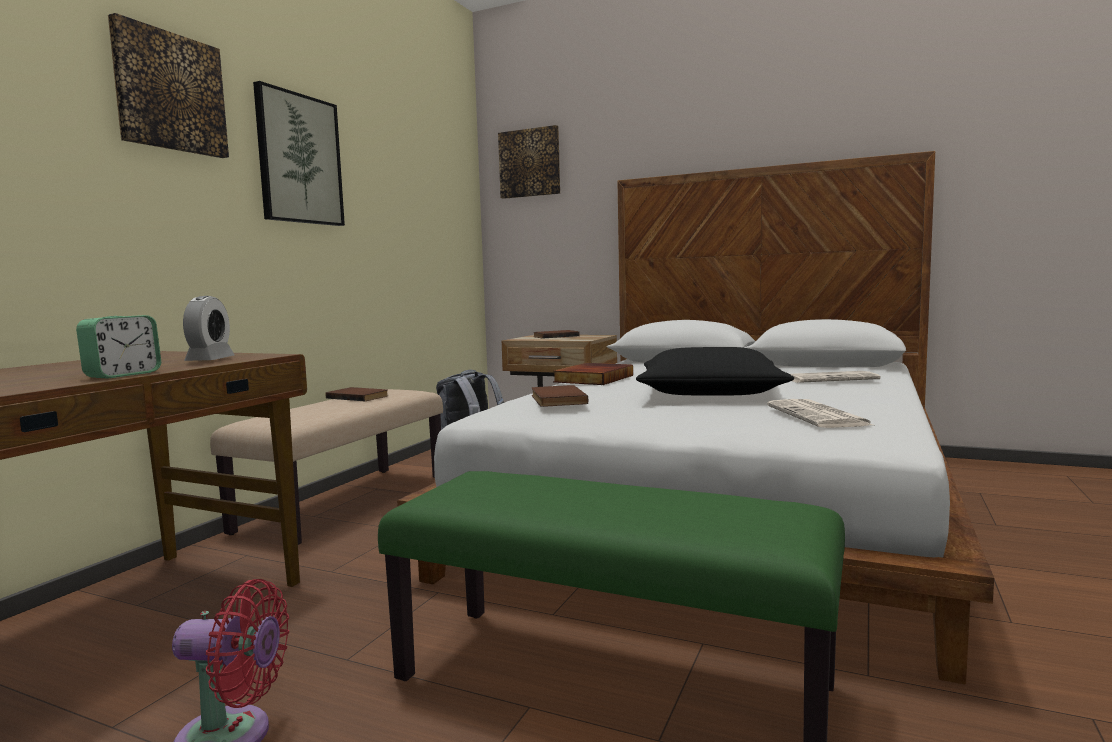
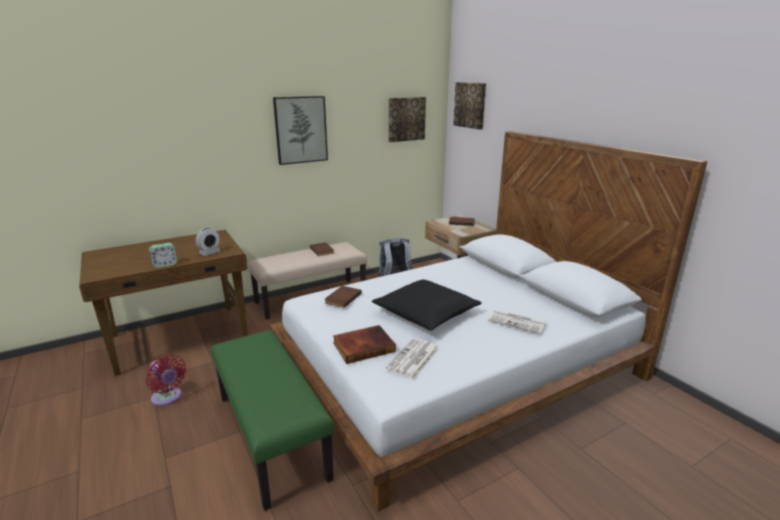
camera: 35 degrees right, 15 degrees up
picture [108,13,229,158] -> picture moved to [388,97,426,142]
book [553,363,633,385] -> book moved to [333,325,396,364]

